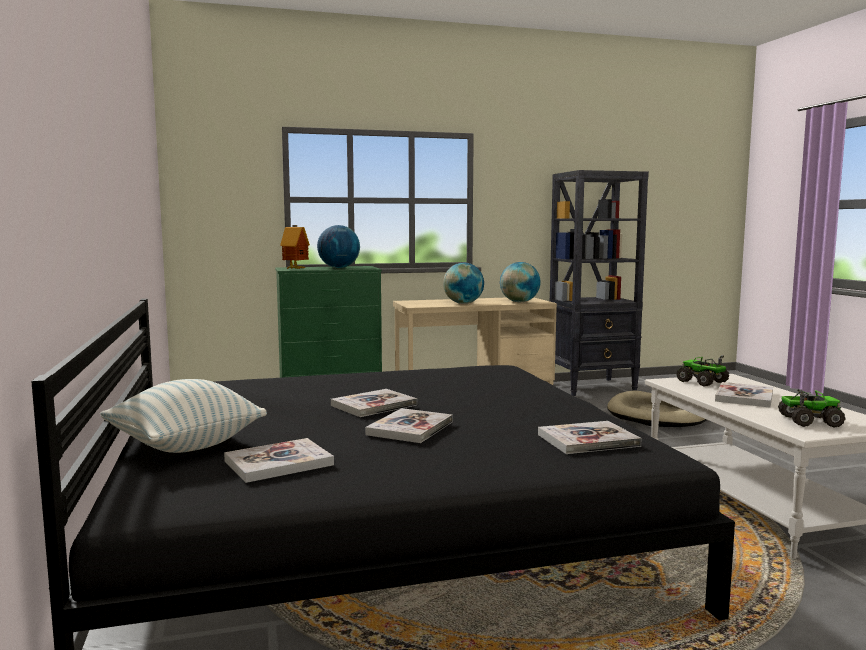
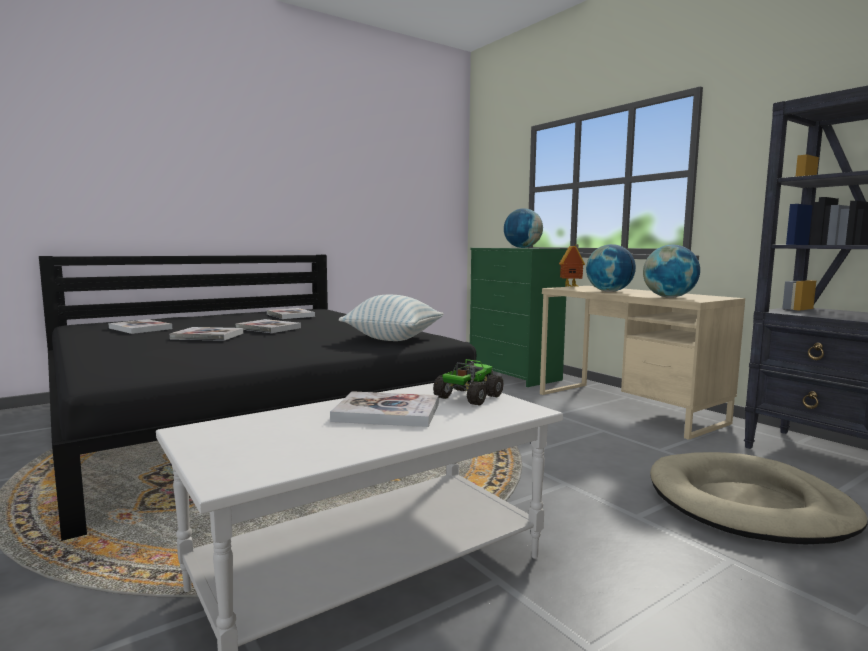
camera: 70 degrees right, 0 degrees up
pillow [100,379,267,453] -> pillow moved to [339,295,443,341]
toy house [280,225,310,270] -> toy house moved to [559,244,585,287]
book [538,421,641,454] -> book moved to [267,308,315,319]
toy truck [778,389,846,427] -> none

